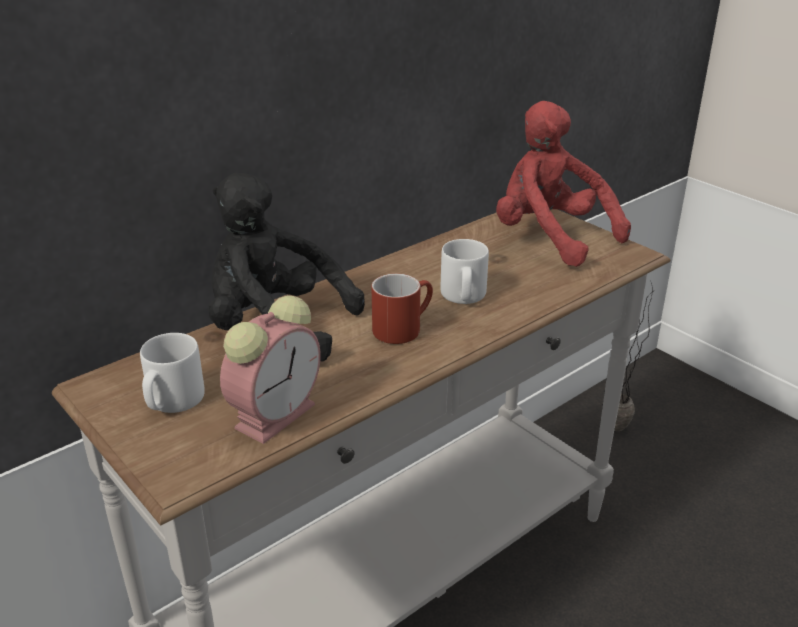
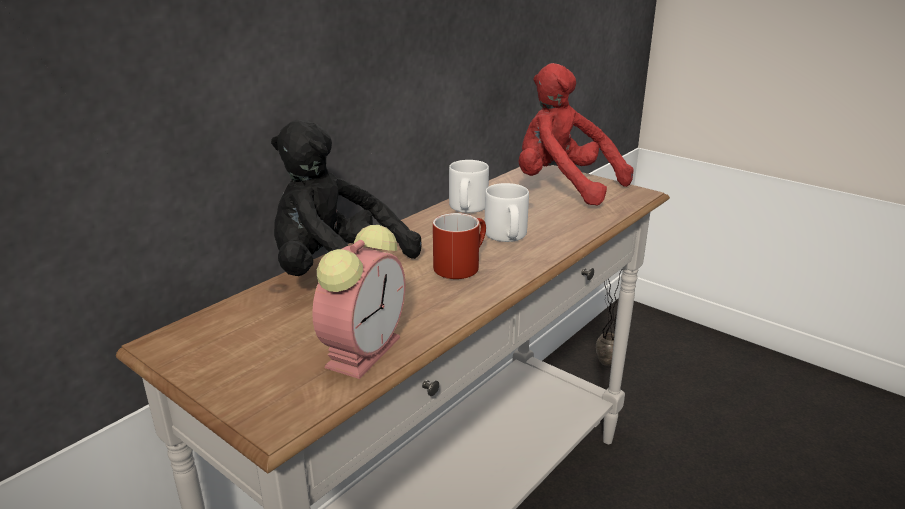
camera: 10 degrees left, 5 degrees down
white mug [140,333,205,413] -> white mug moved to [449,160,489,213]

